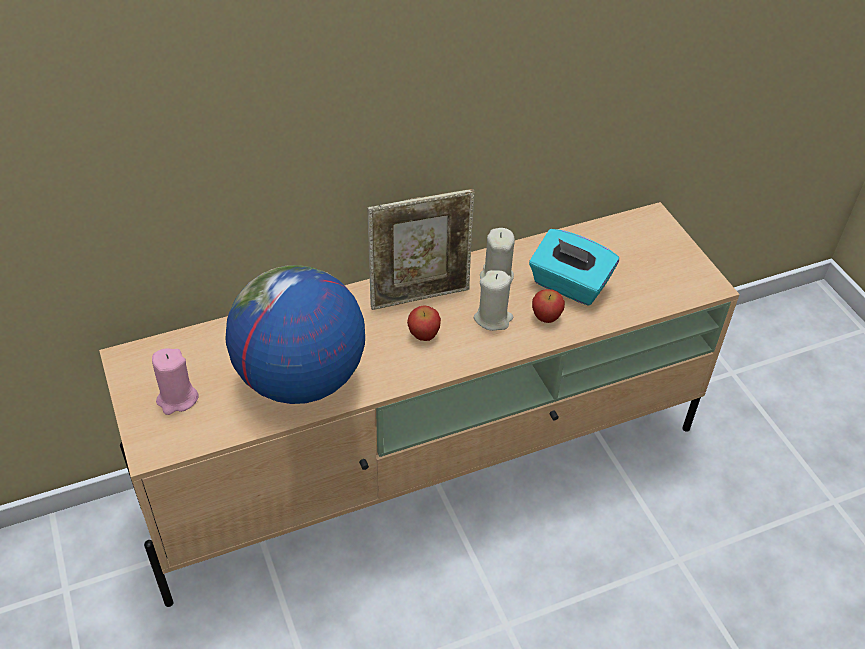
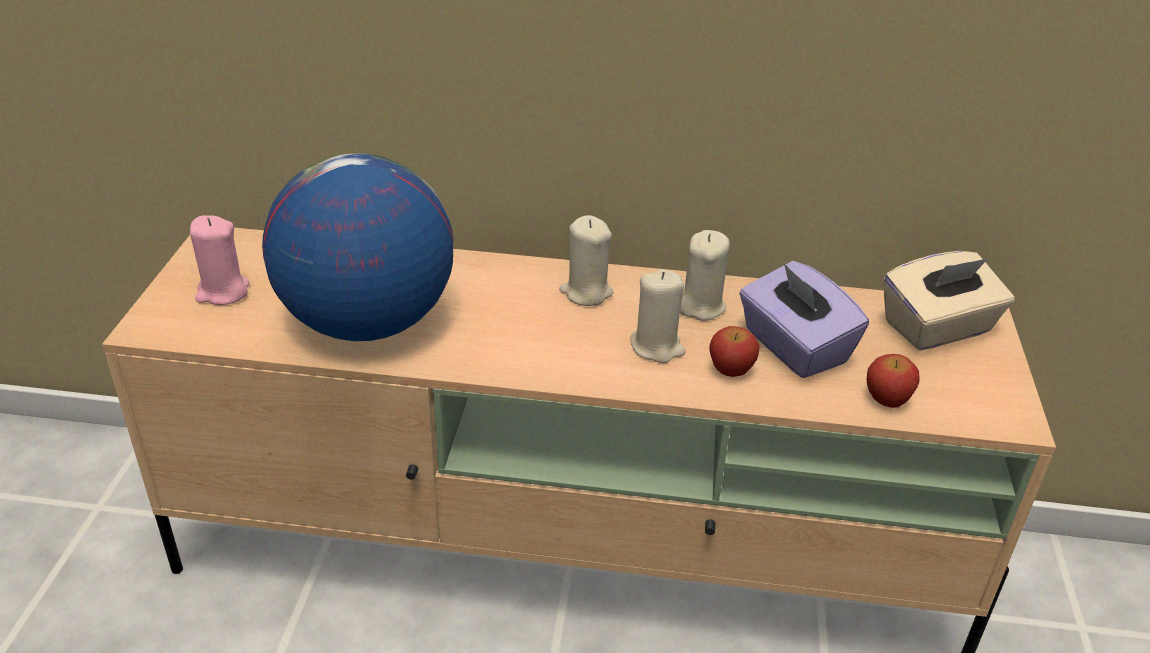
camera: 30 degrees right, 10 degrees down
picture frame [367,189,475,310] -> beige candle [559,215,614,306]
apple [407,305,441,341] -> apple moved to [867,354,919,408]
turquoise tissue box [529,229,619,306] -> purple tissue box [739,261,869,378]
none -> beige tissue box [884,251,1014,350]

